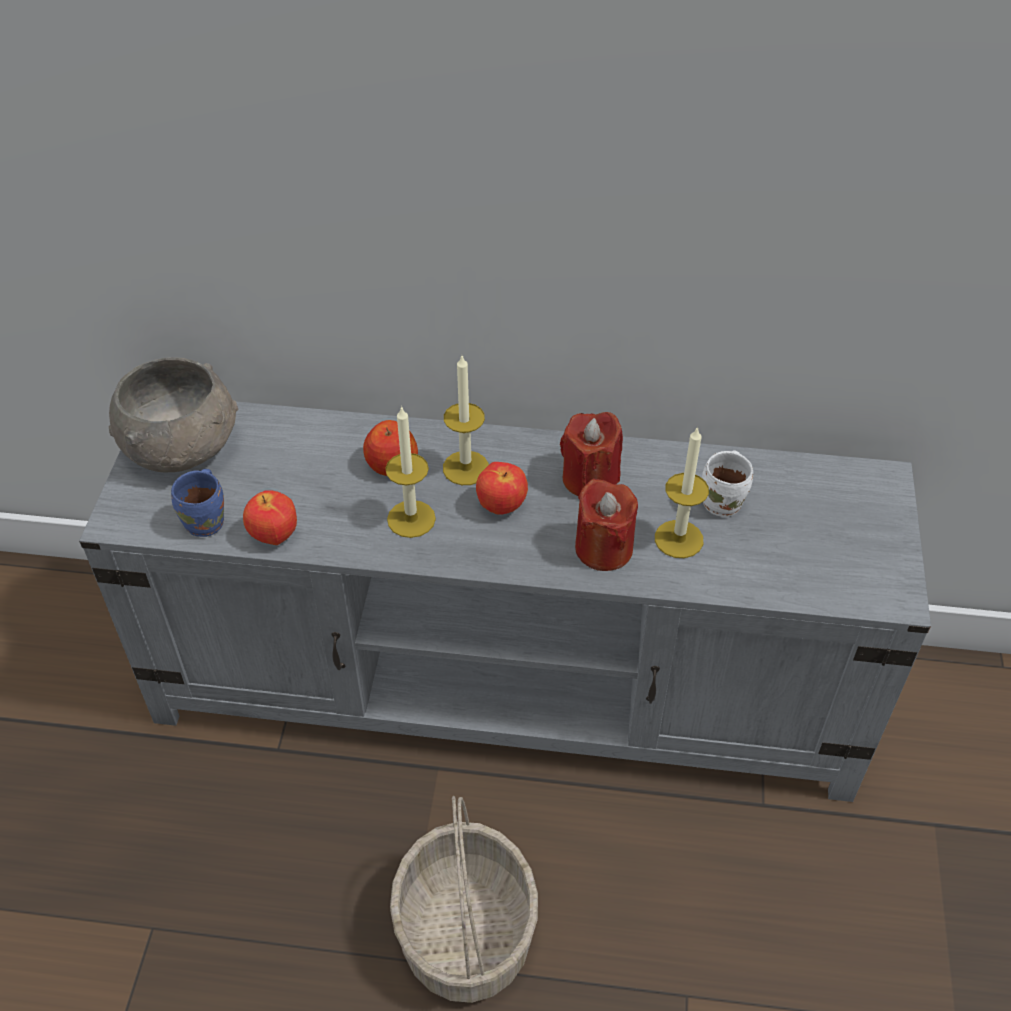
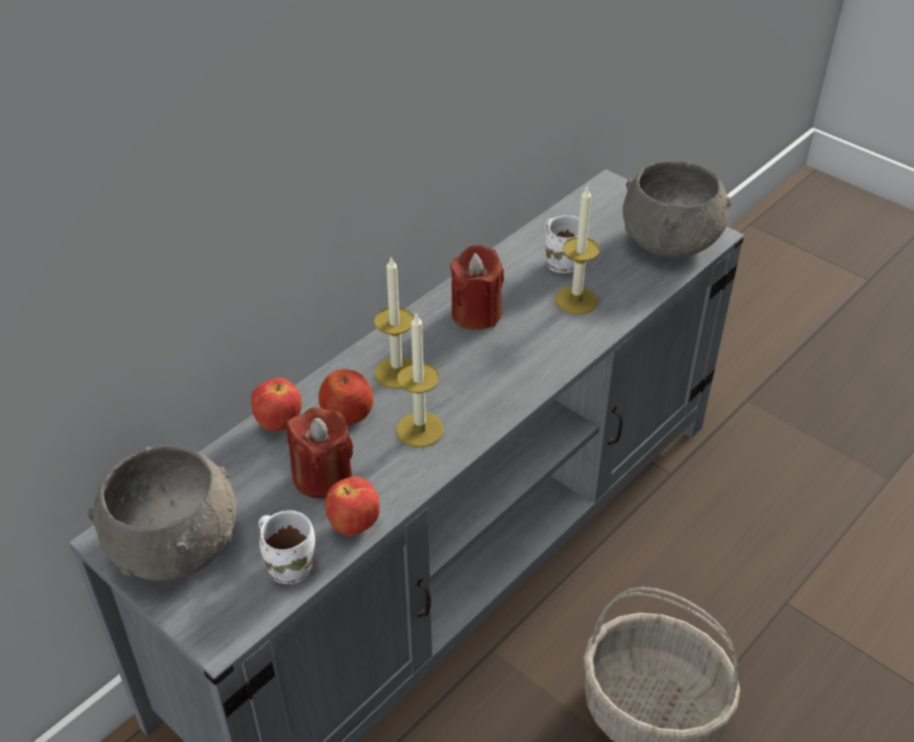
camera: 55 degrees left, 5 degrees down
blue mug [171,469,224,537] -> white mug [258,510,315,584]
apple [476,462,528,515] -> apple moved to [251,378,302,431]
red candle [575,479,638,571] -> red candle moved to [287,407,353,499]
none -> grey bowl [623,161,731,258]

